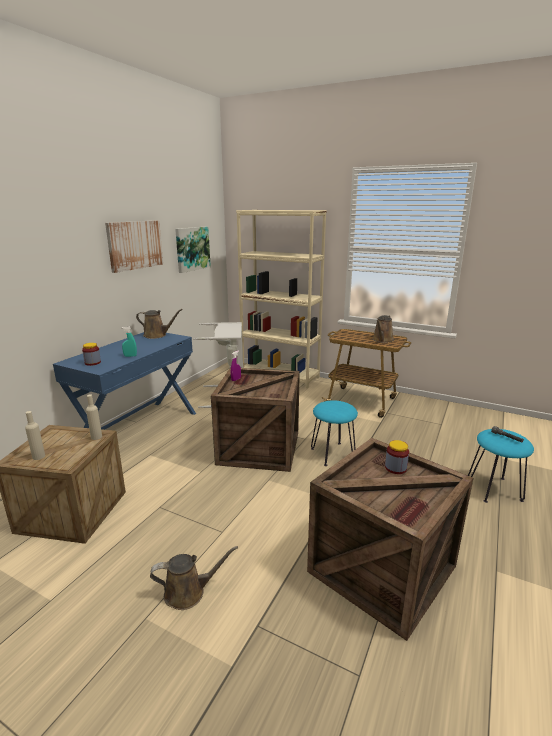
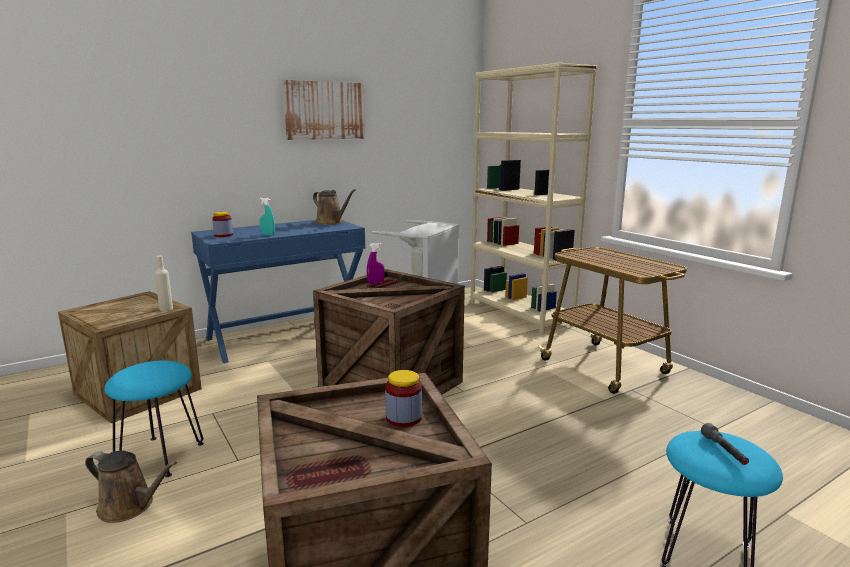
camera: 30 degrees right, 5 degrees down
beige bottle [25,411,45,460] -> none
picture [175,227,211,273] -> none
turquoise stool [311,400,358,466] -> turquoise stool moved to [104,360,204,477]
brown watering can [372,315,394,343] -> none

